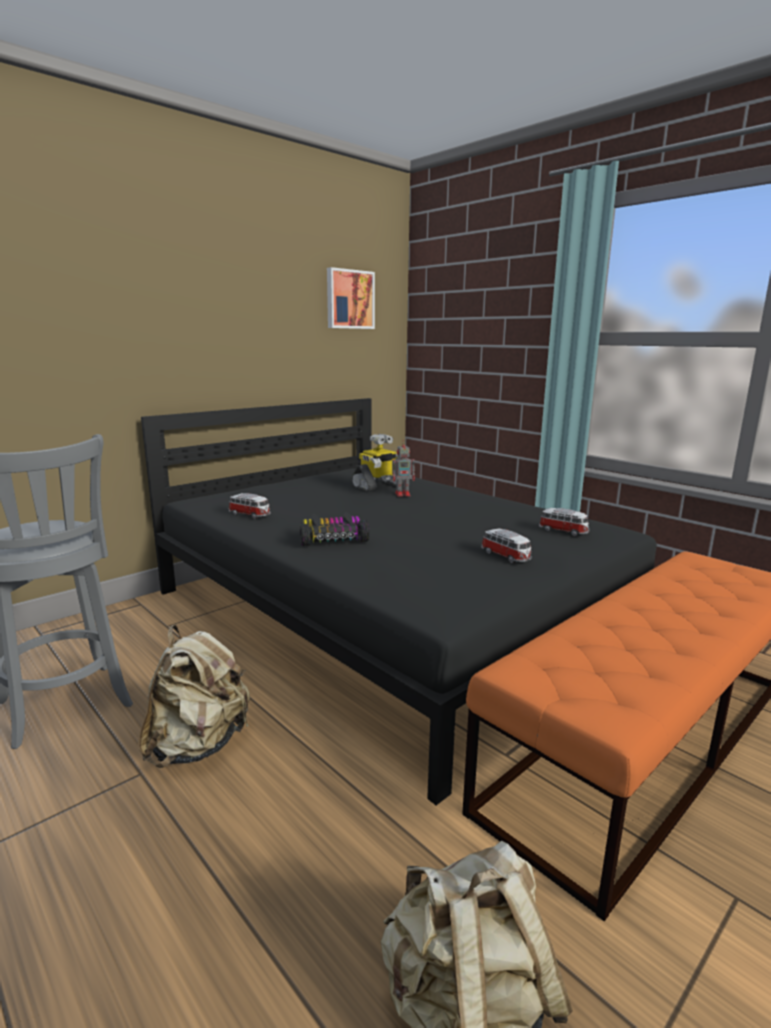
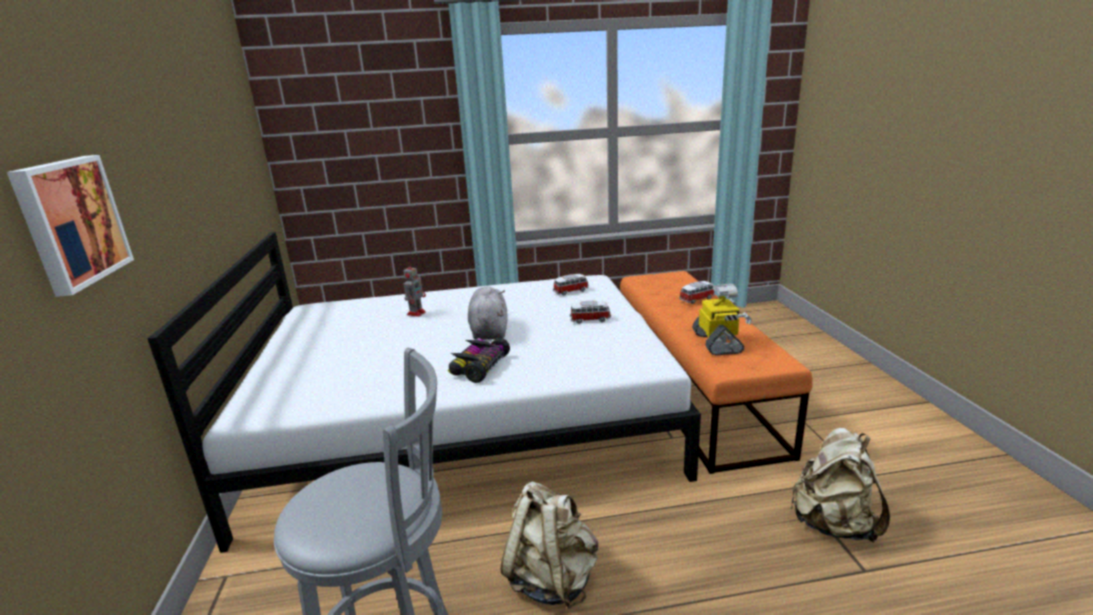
camera: 55 degrees left, 5 degrees up
black bed [141,398,657,805] -> white bed [147,232,701,553]
toy car [229,493,271,519] -> toy car moved to [679,281,715,304]
picture [327,267,375,329] -> picture moved to [7,155,134,297]
toy robot [352,434,404,491] -> toy robot moved to [692,284,752,355]
none -> grey plush toy [468,287,508,340]

